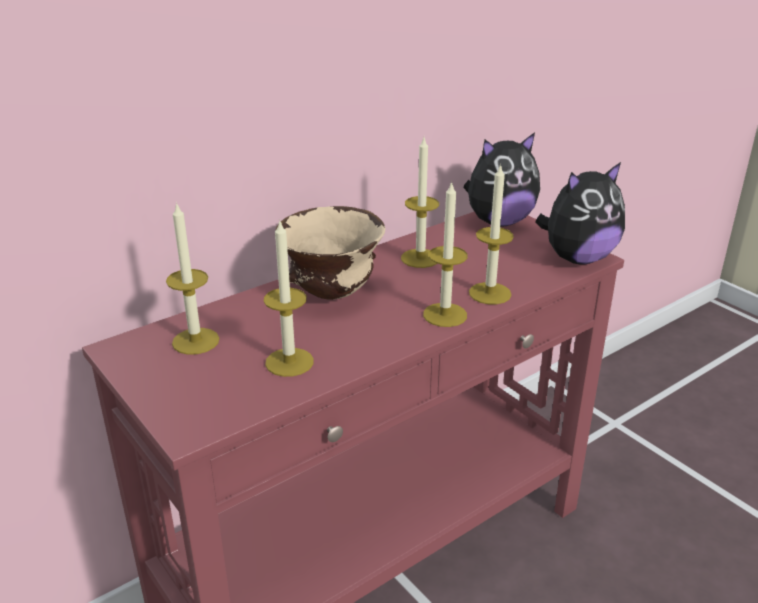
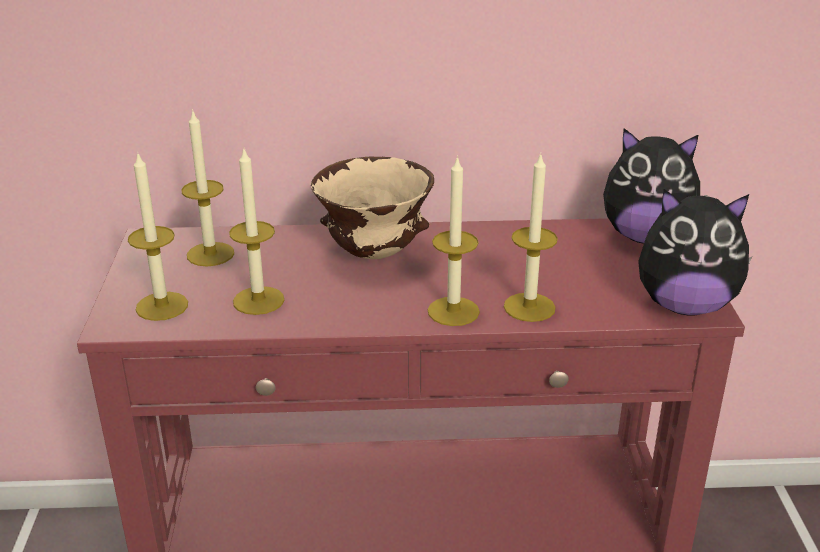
camera: 35 degrees right, 0 degrees up
candle [401,138,439,268] -> candle moved to [128,151,188,321]

